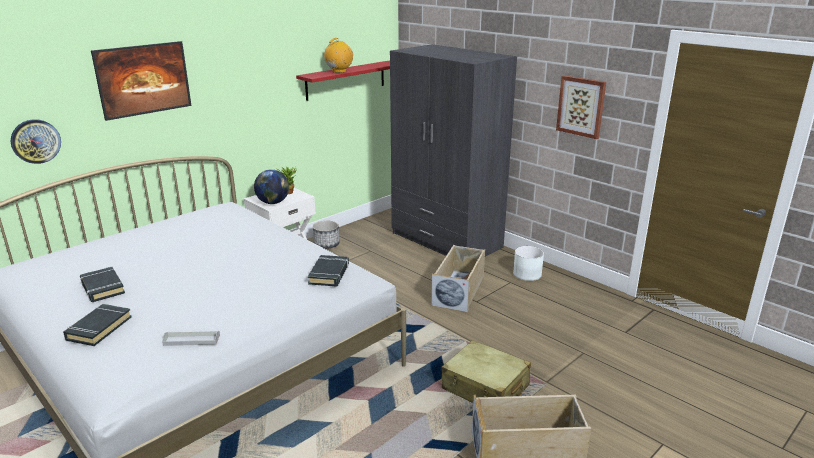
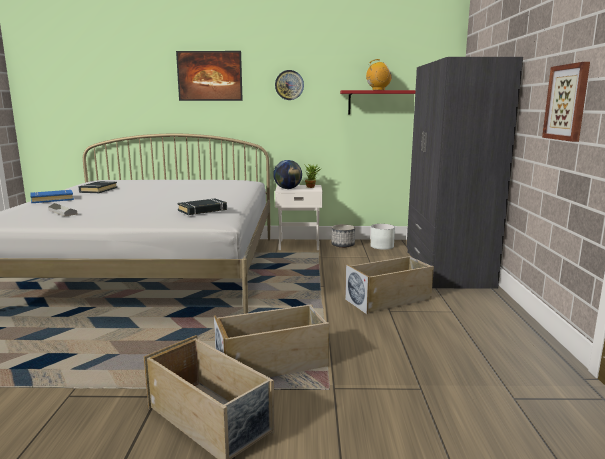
camera: 45 degrees right, 10 degrees down
wall clock [11,119,61,164] -> wall clock moved to [275,70,304,100]
black book [63,304,132,346] -> blue book [30,190,74,203]
beige suitcase [441,340,531,403] -> beige storage box [214,304,329,377]
white planter [513,246,544,281] -> white planter moved to [370,224,395,250]

